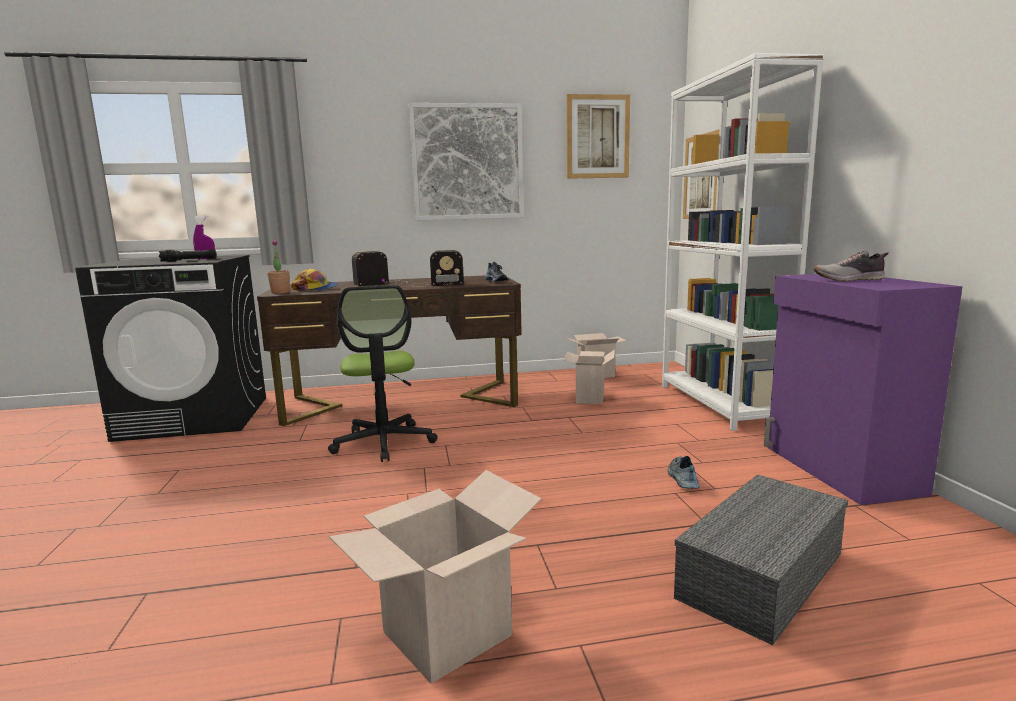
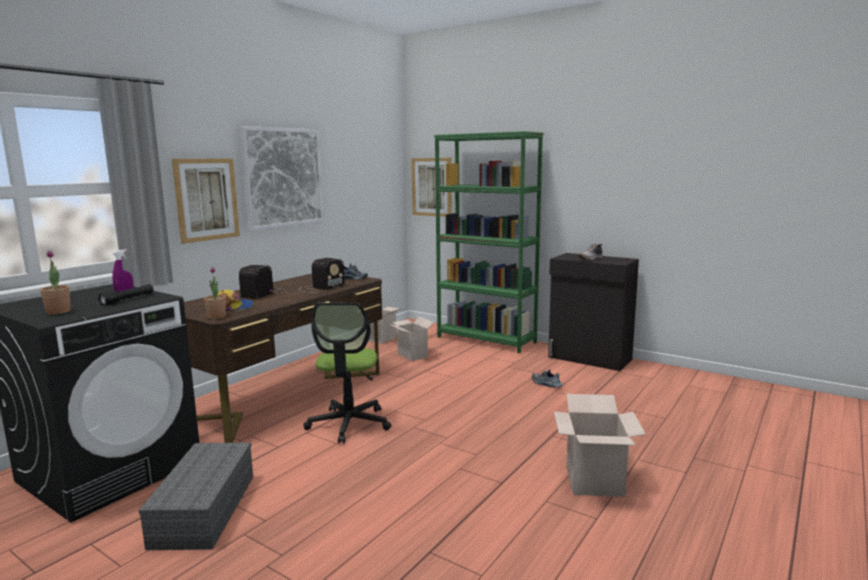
camera: 45 degrees left, 0 degrees up
office chair [328,285,438,462] -> office chair turned 60 degrees clockwise [303,303,391,444]
picture [566,94,630,179] -> picture moved to [172,158,240,244]
white bookcase [662,53,825,431] -> green bookcase [434,131,543,353]
grey storage box [674,474,848,645] -> grey storage box moved to [138,442,253,550]
purple cabinet [764,274,963,505] -> black cabinet [548,253,639,371]
none -> potted plant [40,250,71,315]

